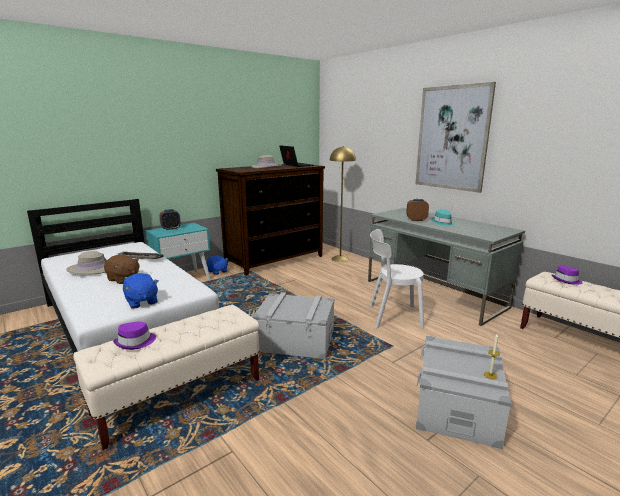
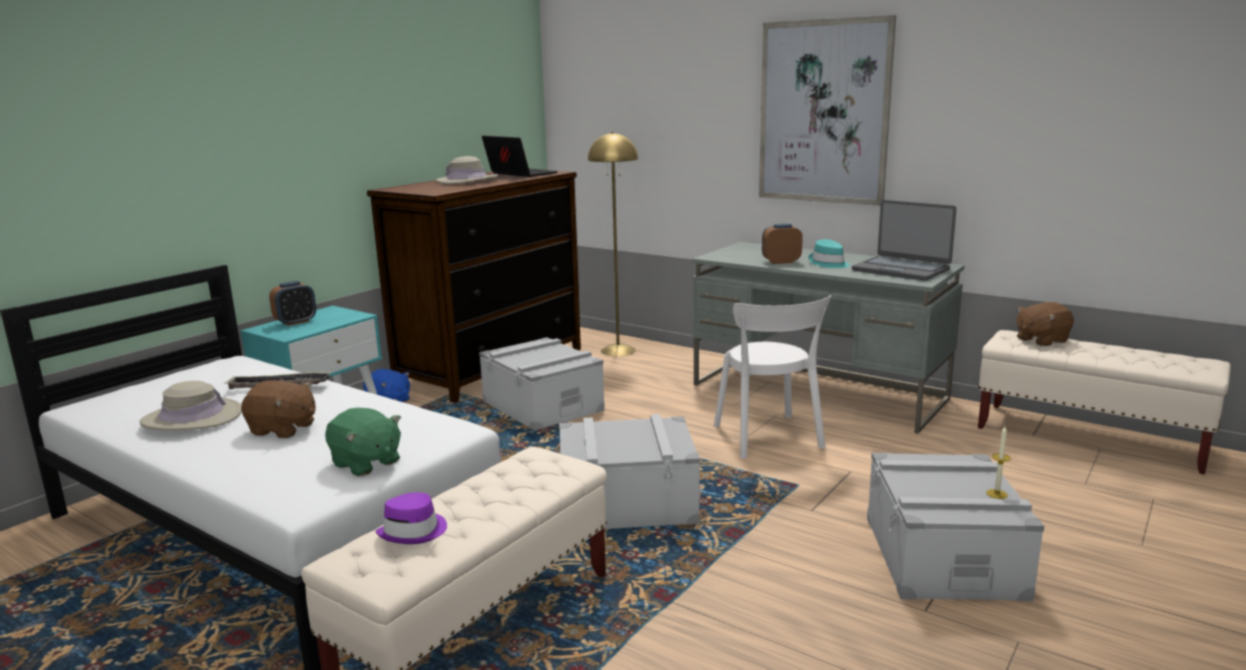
camera: 15 degrees left, 0 degrees up
blue plush toy [123,273,158,309] -> green plush toy [325,408,401,476]
white chair [370,229,424,329] -> white chair turned 90 degrees counterclockwise [714,295,832,459]
purple hat [552,265,582,285] -> brown plush toy [1017,302,1074,346]
none -> grey storage box [479,337,605,431]
none -> laptop [852,200,957,281]

